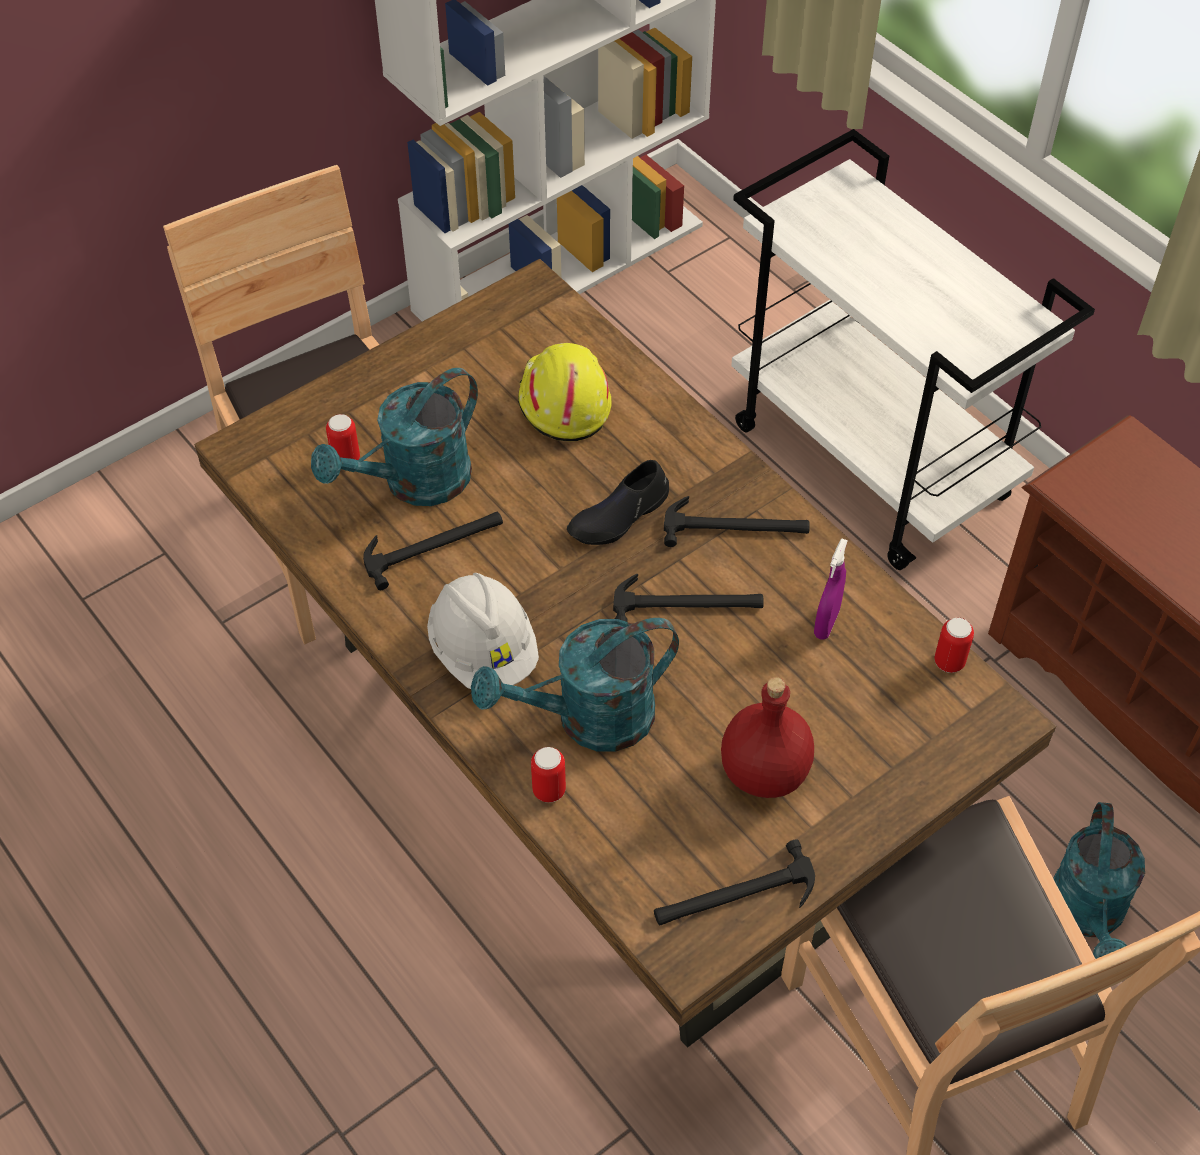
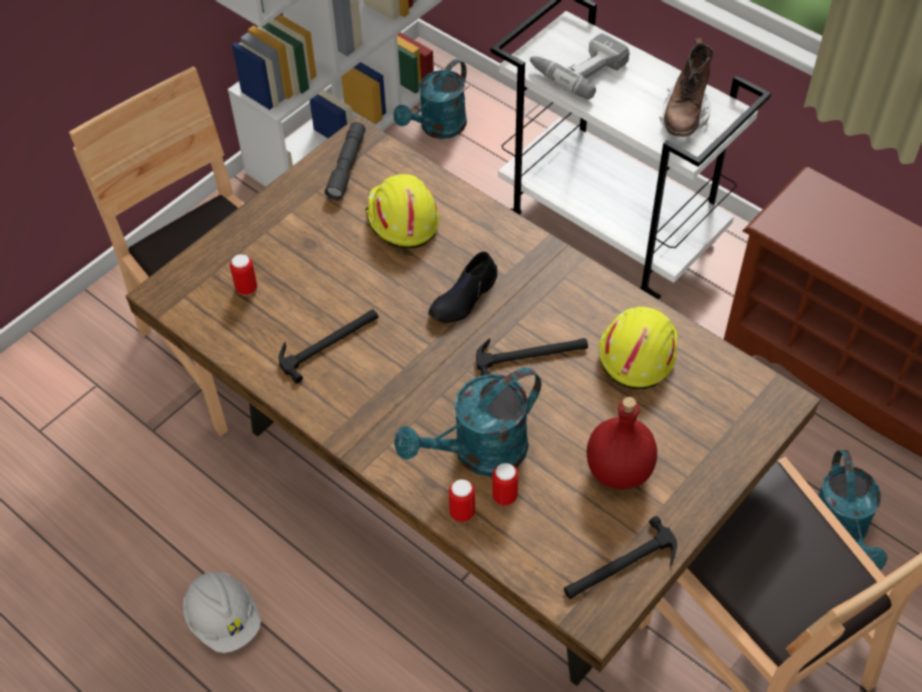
camera: 10 degrees left, 0 degrees up
turquoise watering can [311,368,478,506] -> turquoise watering can moved to [393,59,467,139]
white hard hat [427,573,539,689] -> white hard hat moved to [183,571,261,653]
hammer [664,496,810,547] -> none
purple spray bottle [814,538,848,639] -> yellow hard hat [599,307,678,389]
can [935,618,974,673] -> can moved to [492,463,518,506]
none -> grey flashlight [324,122,365,201]
none -> power drill [530,33,630,99]
none -> brown boot [660,38,714,137]

